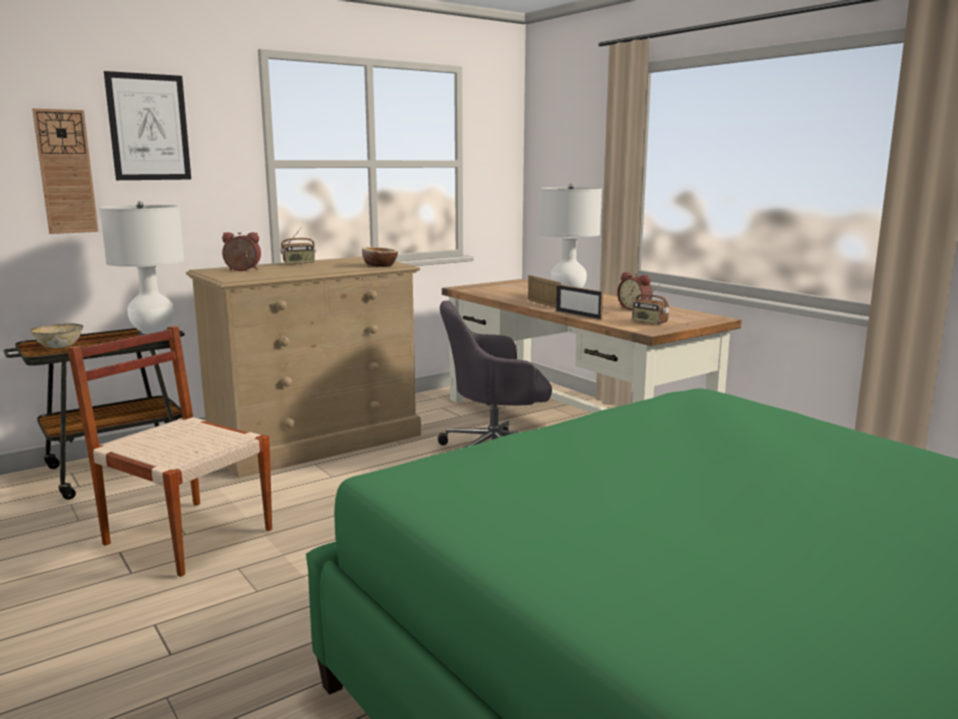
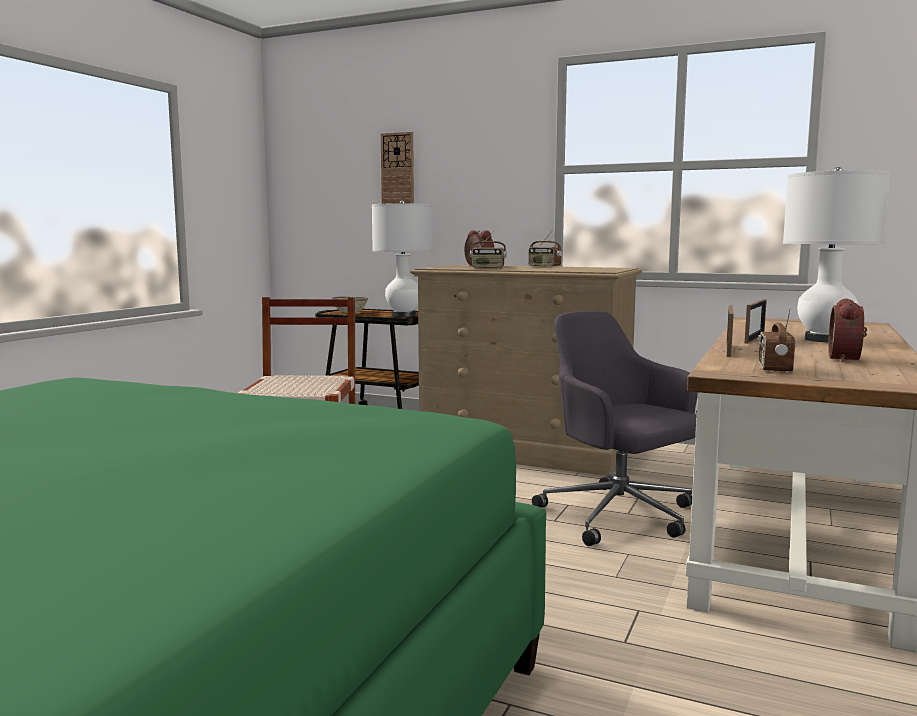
camera: 60 degrees right, 5 degrees down
picture [104,71,191,180] -> none
bowl [362,247,398,267] -> none
none -> radio [470,230,507,269]

